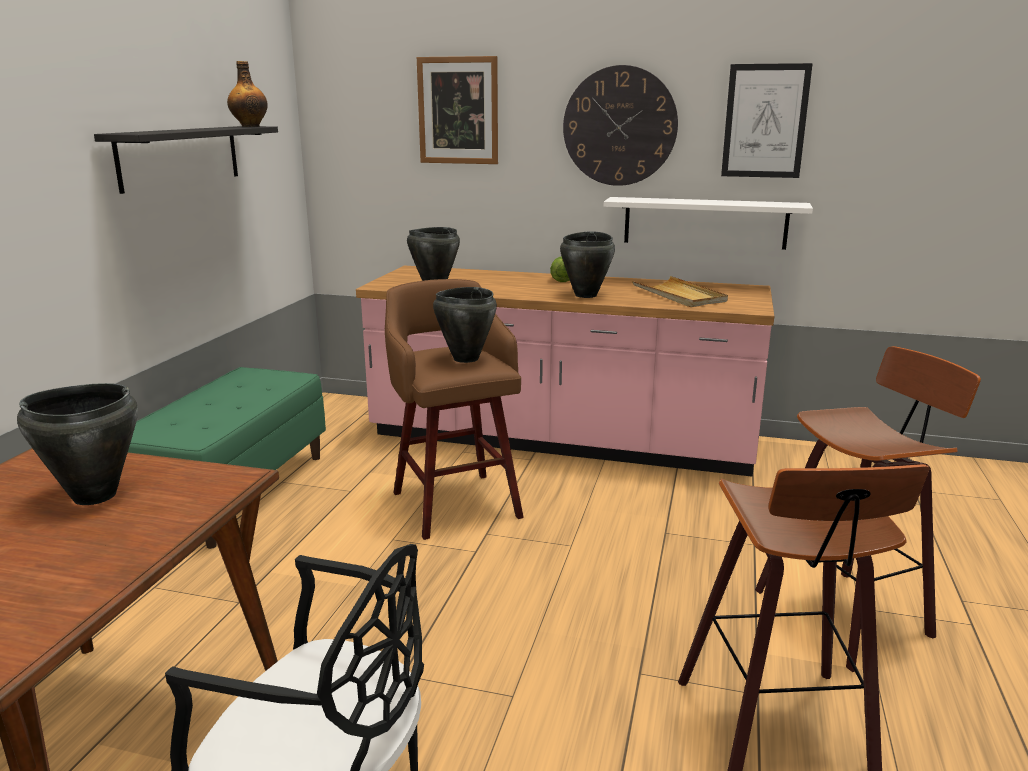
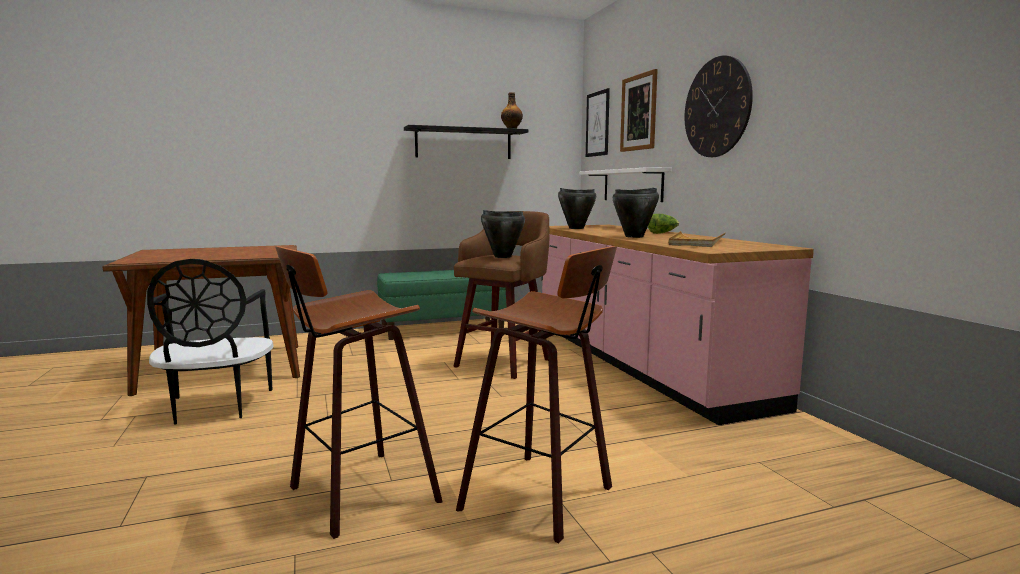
camera: 55 degrees right, 10 degrees down
black cooking pot [17,383,138,505] -> none
white shelf [604,197,813,250] -> white shelf moved to [579,167,672,202]
picture [721,63,813,178] -> picture moved to [586,88,610,157]

